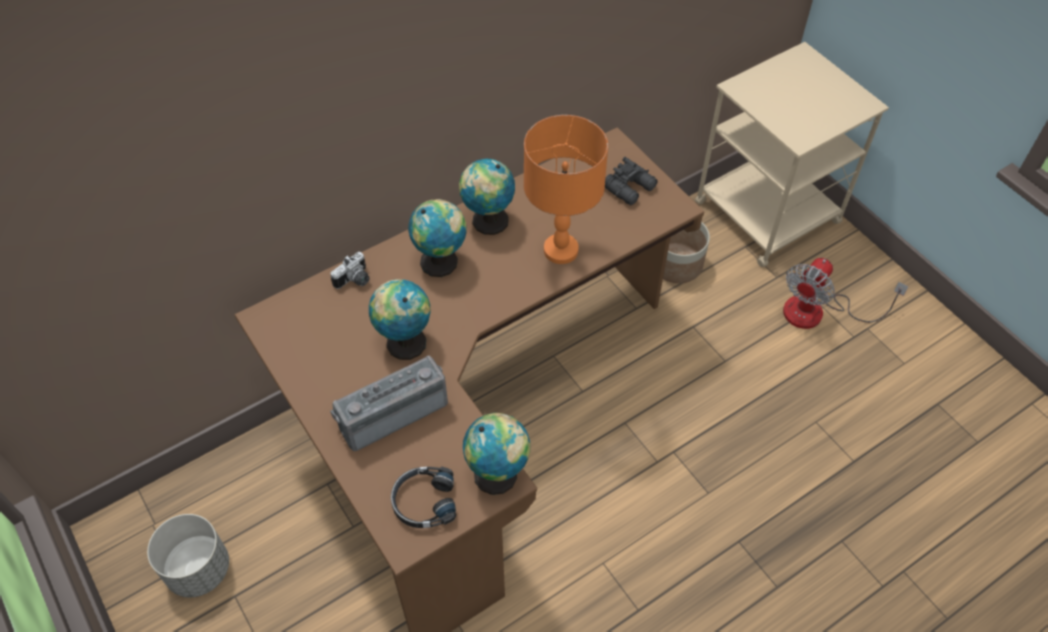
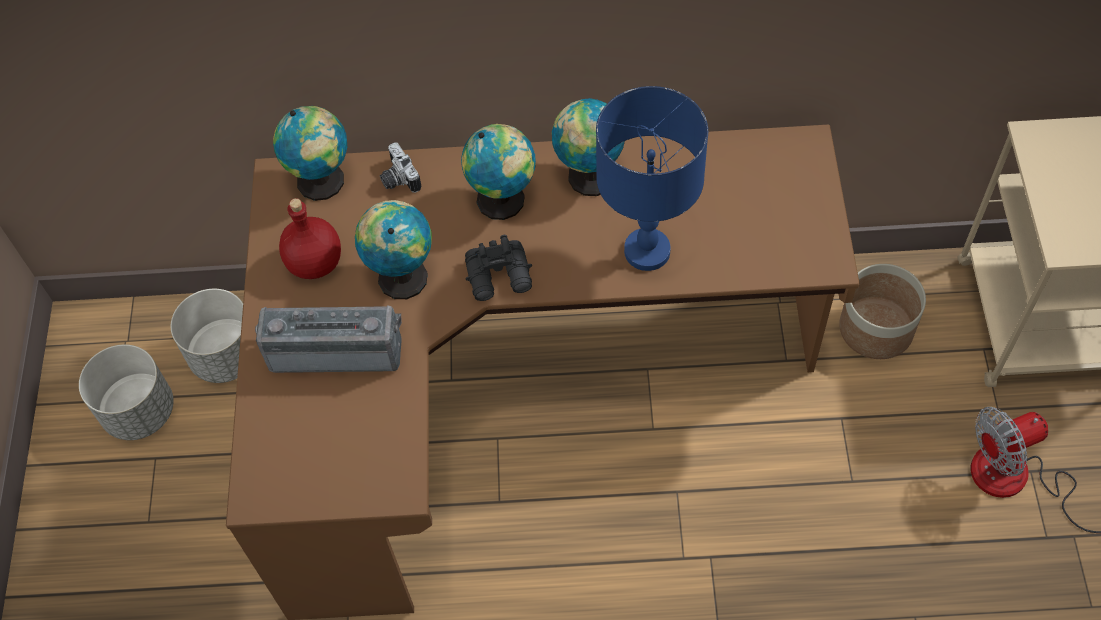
camera: 35 degrees right, 5 degrees up
camera [331,252,369,289] -> camera turned 75 degrees clockwise [380,142,421,193]
black headphones [391,466,456,528] -> none
globe [463,413,530,495] -> globe moved to [273,106,347,201]
orange table lamp [524,115,608,264] -> blue table lamp [596,86,708,271]
black binoculars [605,157,657,205] -> black binoculars moved to [465,235,532,301]
none -> grey planter [171,289,243,383]
none -> red bottle [279,198,341,279]

